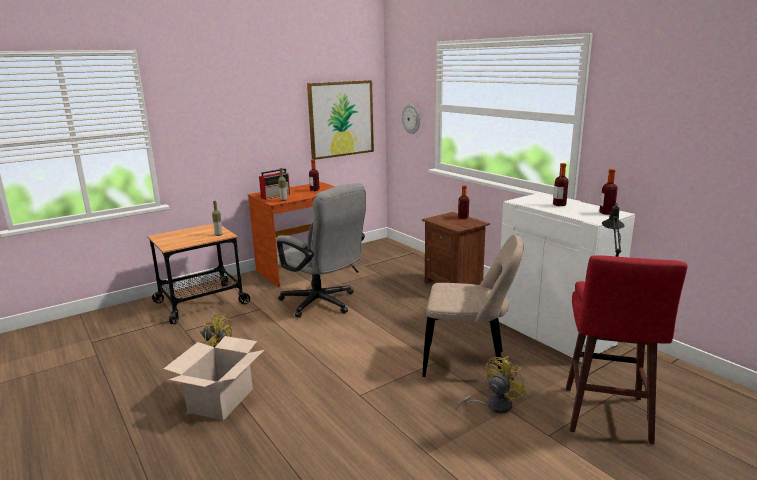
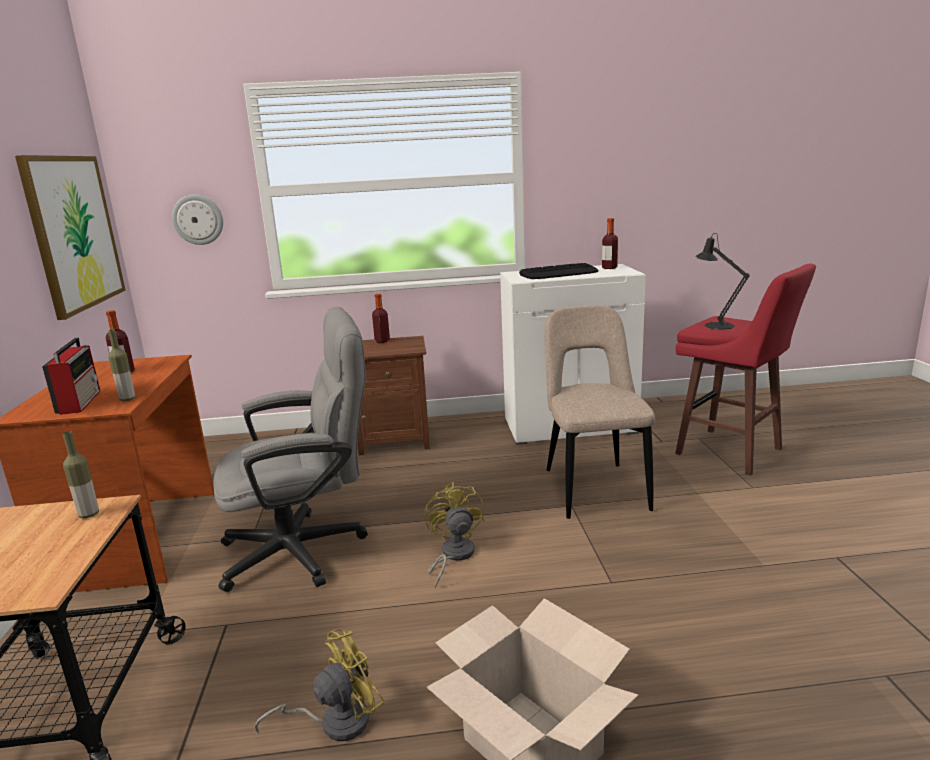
camera: 60 degrees left, 0 degrees up
beige chair [422,235,524,377] -> beige chair turned 45 degrees counterclockwise [544,305,655,519]
yellow fan [455,356,526,414] -> yellow fan moved to [424,482,485,588]
bottle [553,163,568,206] -> keyboard [519,263,599,279]

